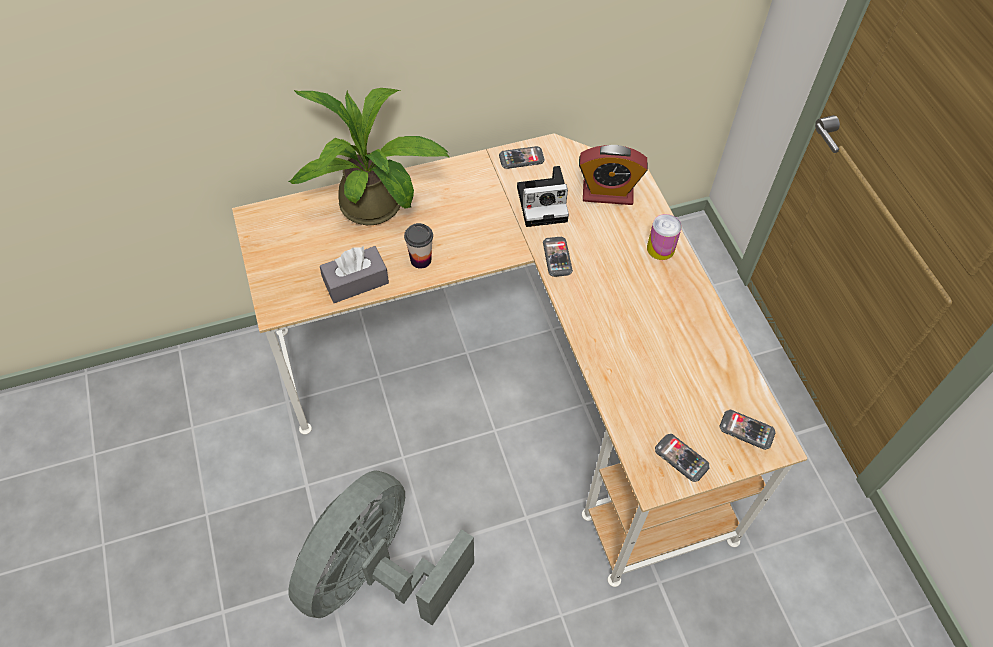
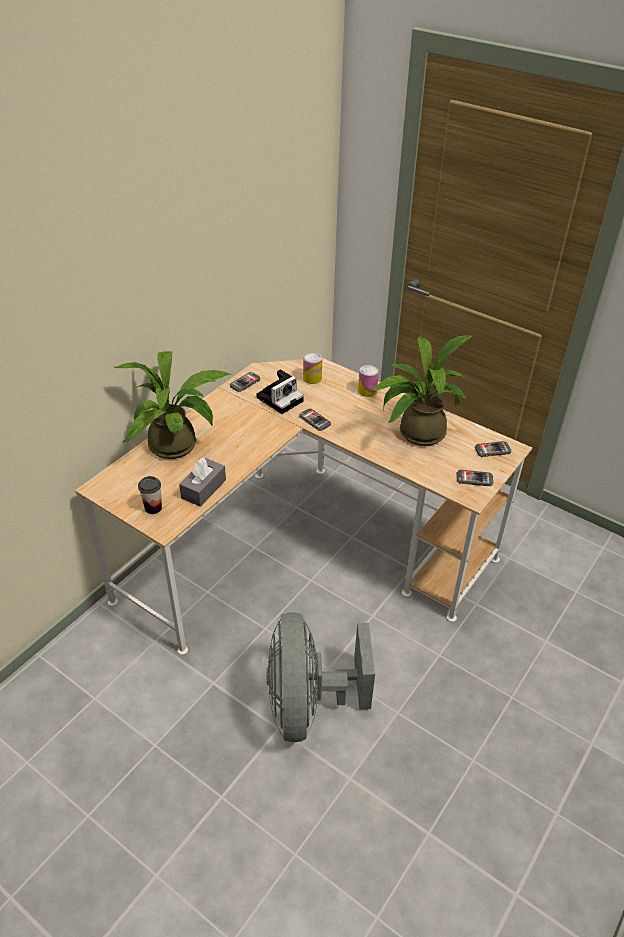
camera: 35 degrees left, 15 degrees down
cup [404,223,433,269] -> cup moved to [138,476,162,514]
alarm clock [579,145,648,205] -> can [303,352,322,384]
none -> potted plant [370,335,473,446]

